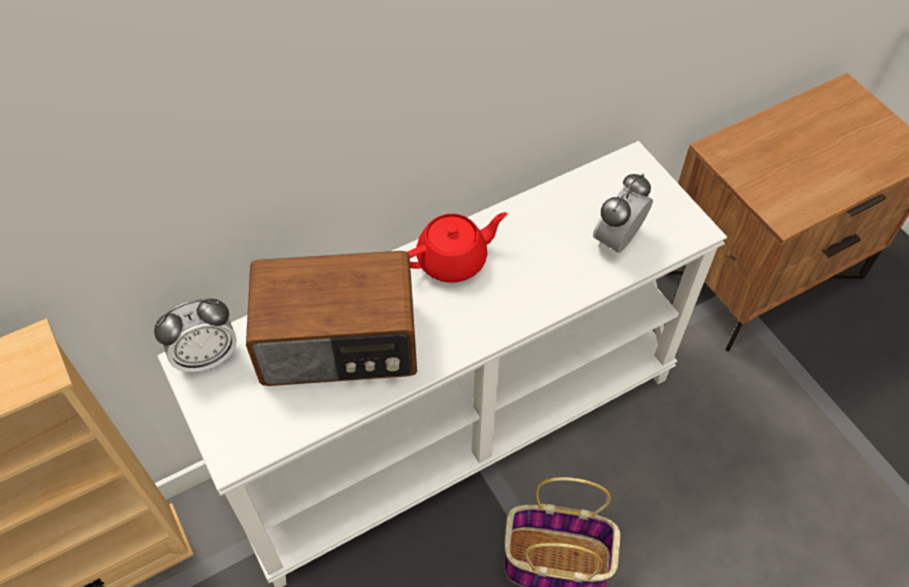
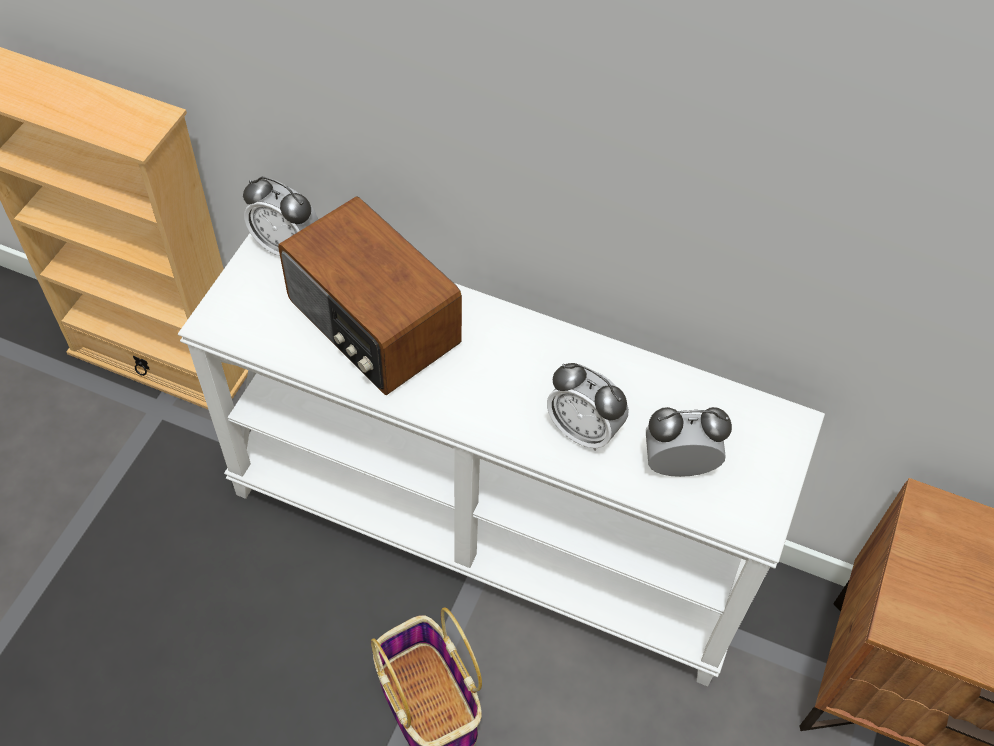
camera: 50 degrees right, 0 degrees up
red teapot [407,212,507,283] -> none
none -> alarm clock [547,363,629,451]

